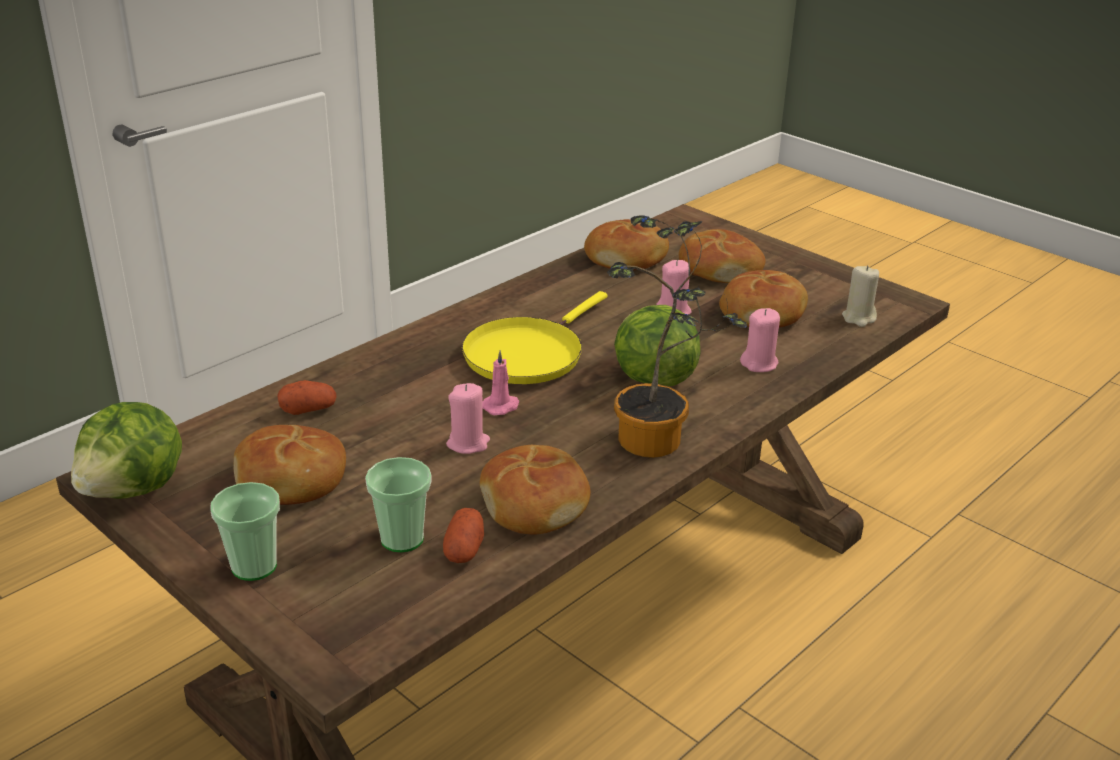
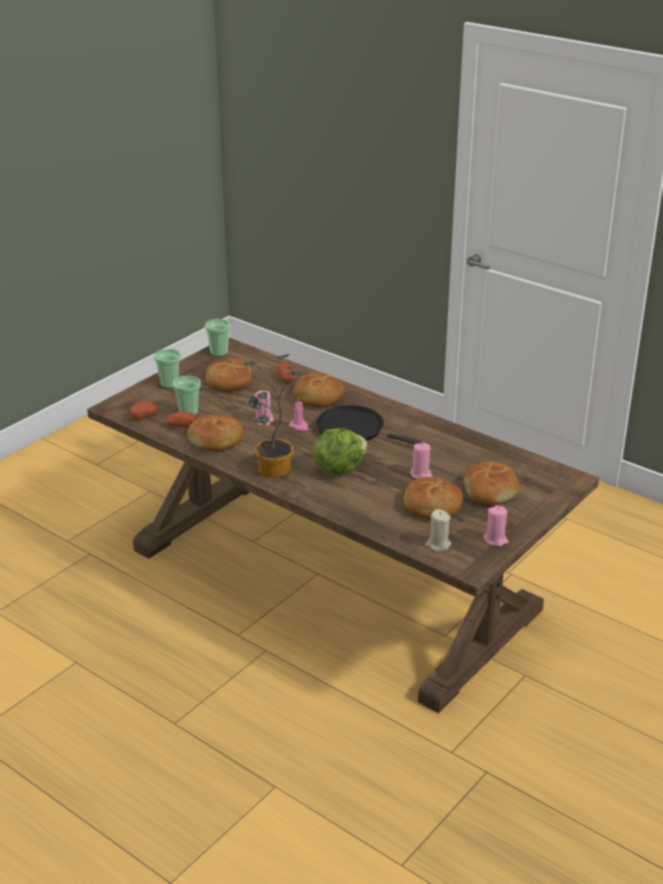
camera: 85 degrees right, 0 degrees up
lettuce [71,402,182,499] -> cup [205,319,231,357]
yellow frying pan [462,291,608,384] -> black frying pan [316,405,426,444]
bread [584,219,669,270] -> bread moved to [293,372,344,407]
pink candle [740,308,780,372] -> pink candle moved to [483,505,509,547]
none -> potato [129,402,157,420]

